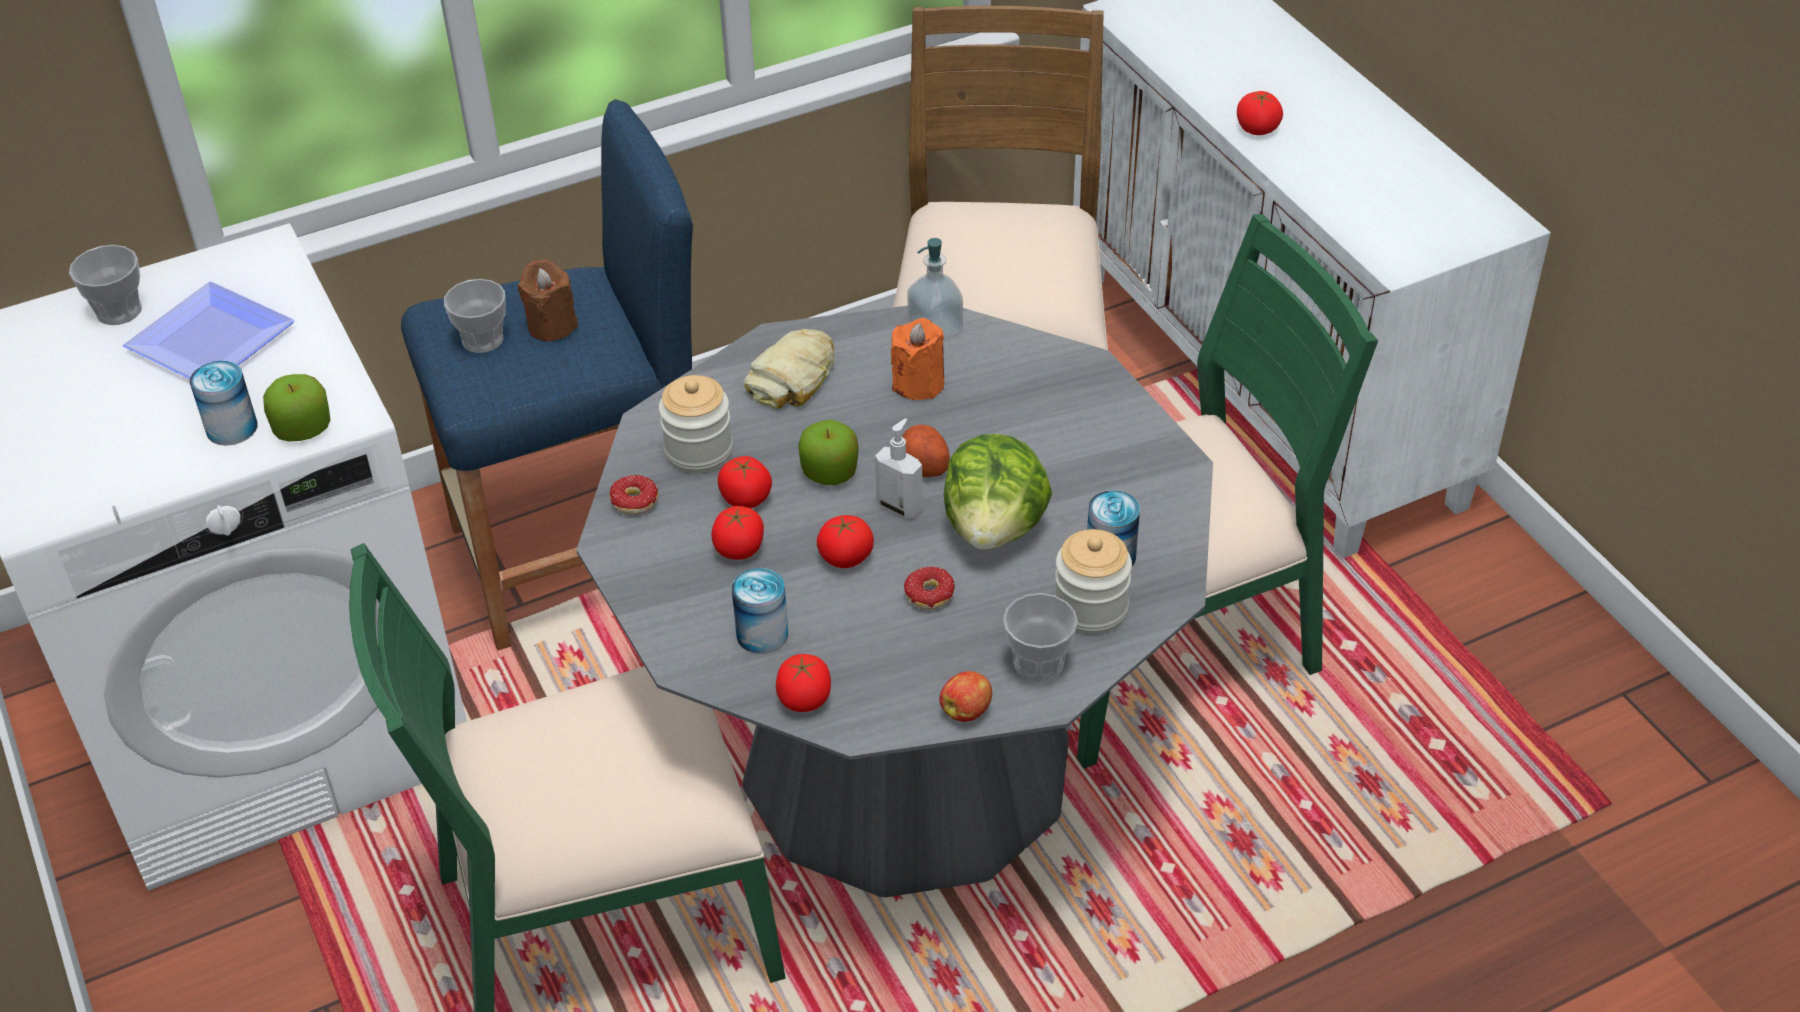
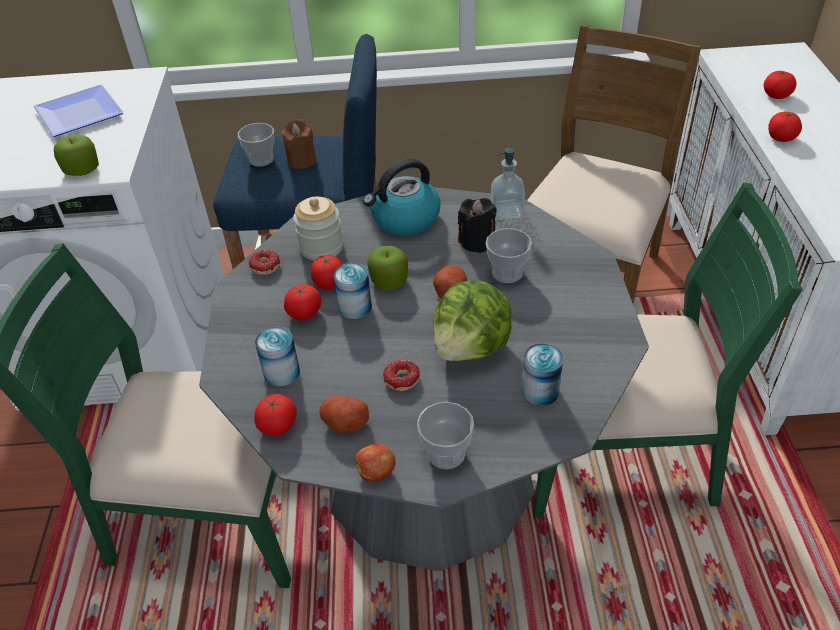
camera: 25 degrees right, 0 degrees up
cup [69,245,142,325] -> cup moved to [486,228,532,283]
can [190,361,258,446] -> can moved to [333,263,372,319]
bread [744,329,834,409] -> kettle [363,159,441,235]
tomato [817,515,874,568] -> tomato moved to [764,71,796,99]
soap dispenser [875,418,923,518] -> none
orange candle [891,318,944,400] -> black candle [458,198,497,253]
jar [1055,529,1132,635] -> none
none -> potato [319,396,369,433]

